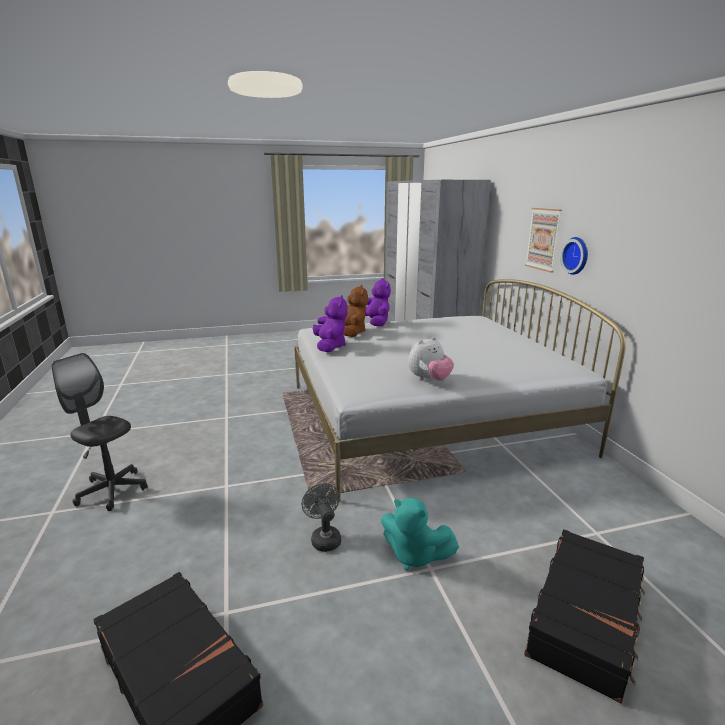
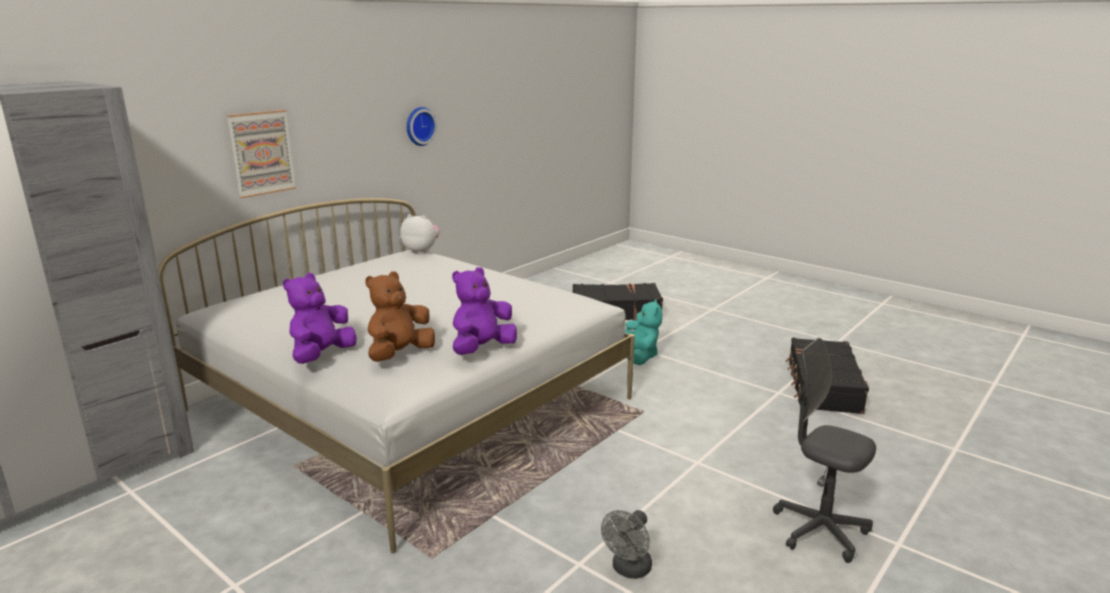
camera: 125 degrees left, 0 degrees up
grey office chair [52,353,148,511] -> grey office chair turned 135 degrees clockwise [773,338,876,563]
grey fan [301,483,341,552] -> grey fan moved to [601,510,652,579]
plush toy [408,337,454,381] -> plush toy moved to [400,214,440,254]
wall clock [560,237,588,275] -> wall clock moved to [407,107,437,146]

